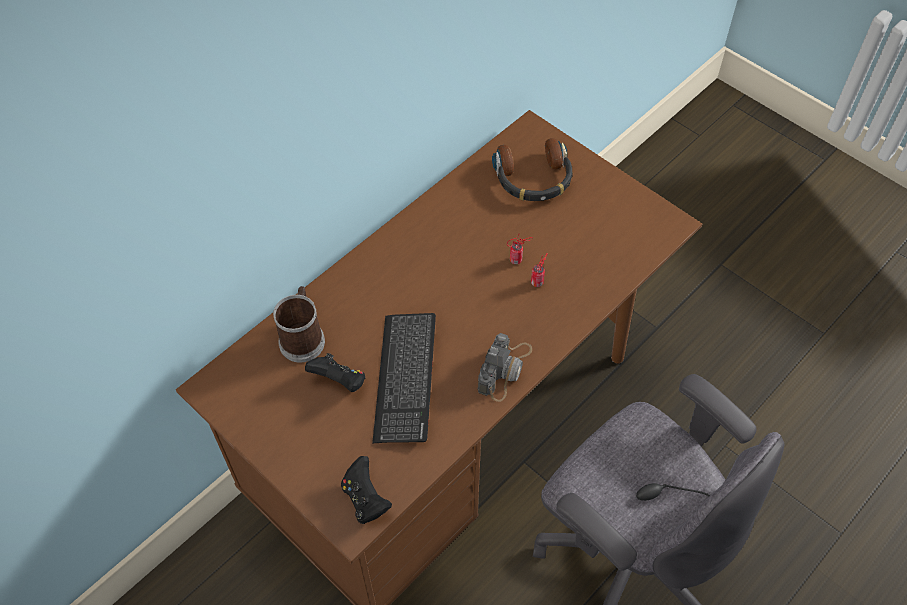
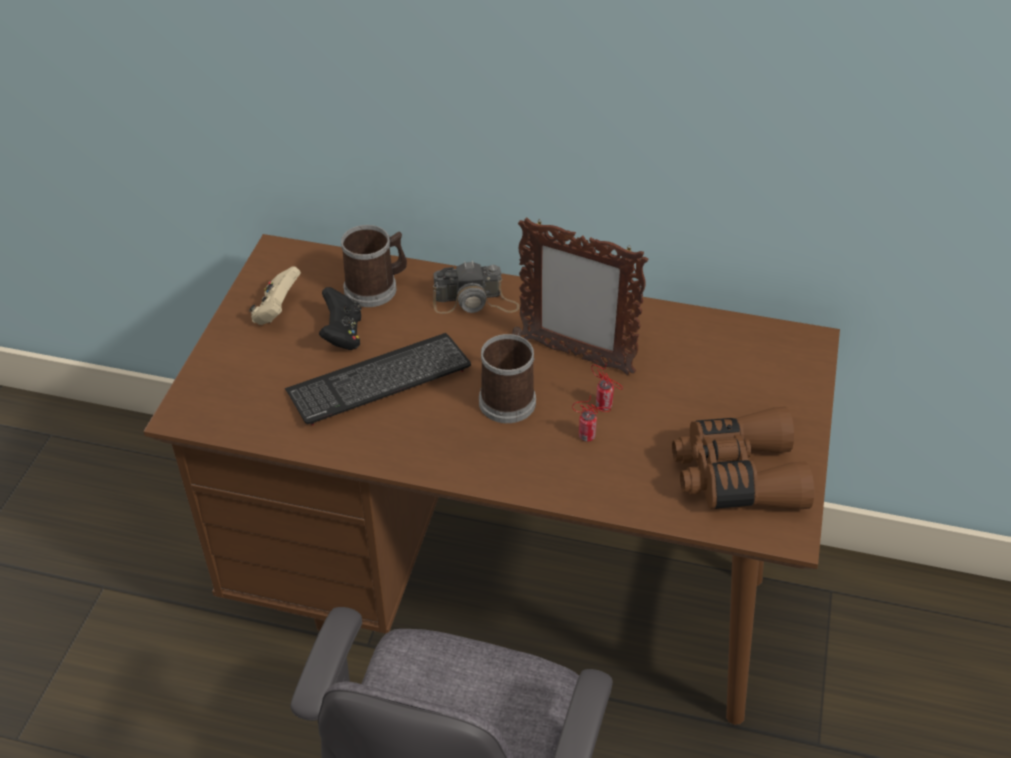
camera: 60 degrees right, 10 degrees down
black game controller [341,456,392,524] -> none
camera [478,333,532,402] -> camera moved to [433,261,519,314]
headphones [492,138,573,201] -> none
none -> beige game controller [249,266,301,325]
none -> mug [479,327,536,423]
none -> picture frame [518,217,648,375]
none -> brown binoculars [672,406,814,510]

